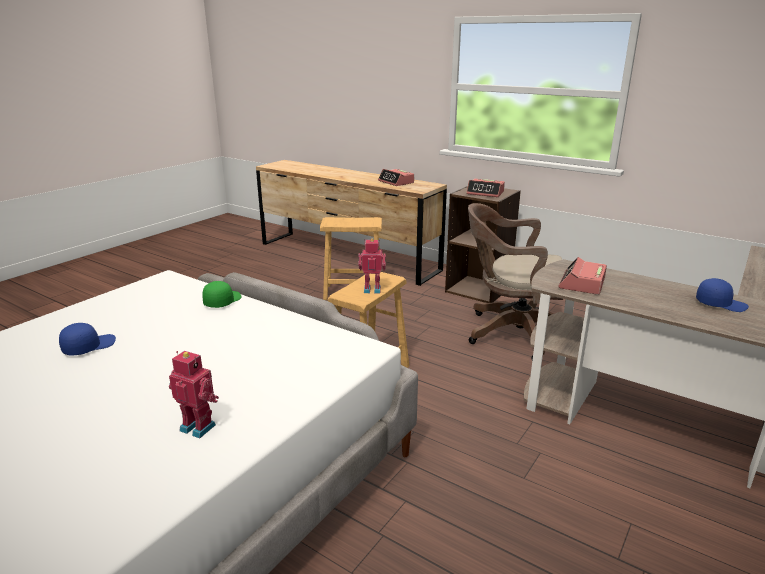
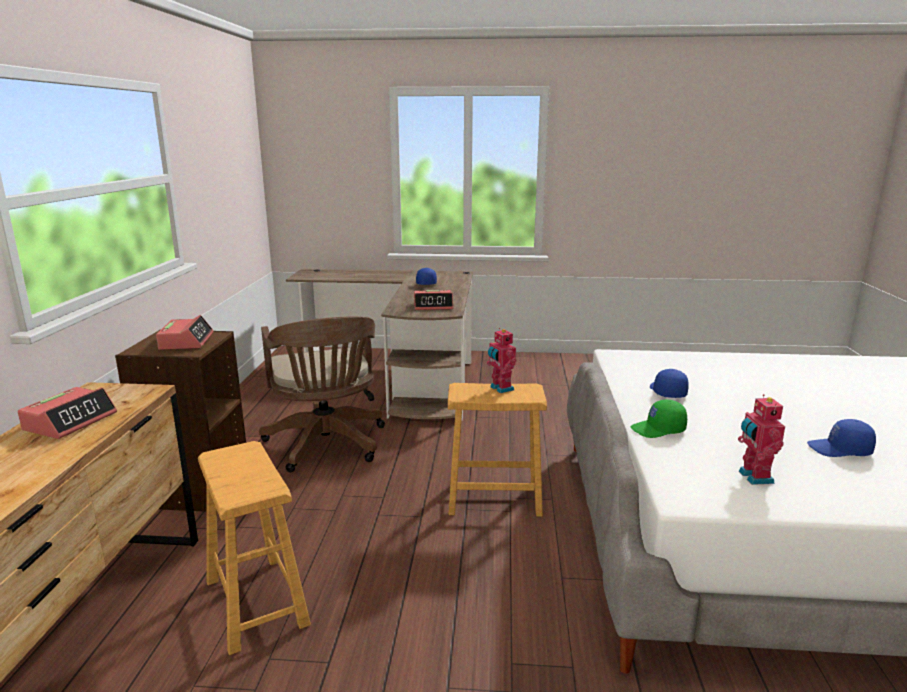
camera: 120 degrees left, 5 degrees down
toy robot [169,351,219,438] -> toy robot moved to [738,394,785,485]
none -> blue cap [650,369,689,398]

